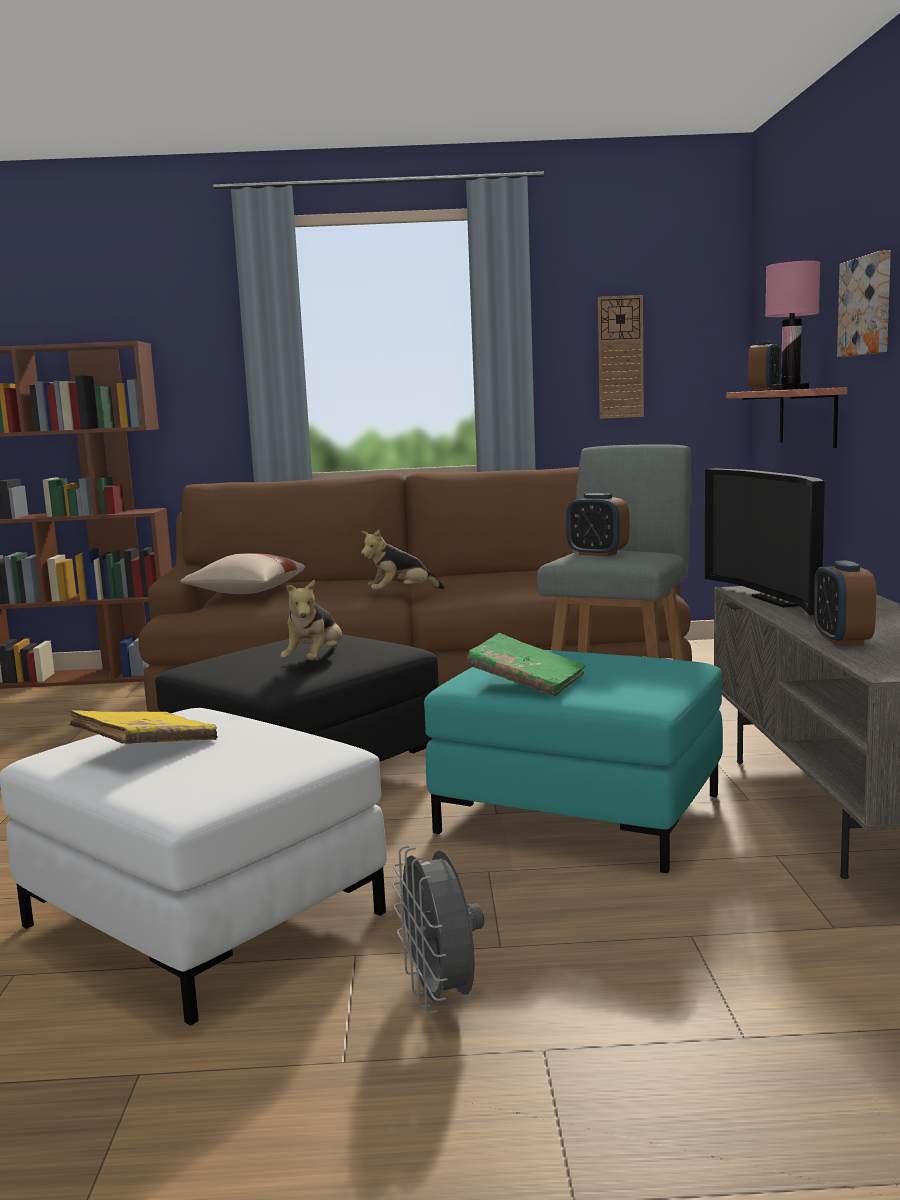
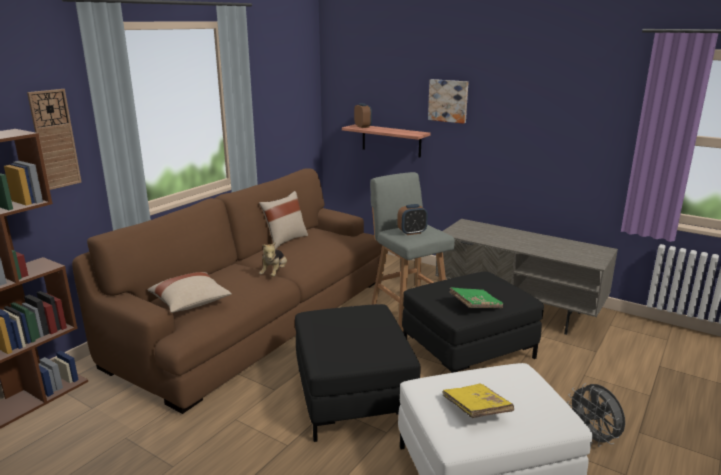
camera: 55 degrees left, 10 degrees up
plush toy [280,579,342,660] -> none
grey fan [392,846,484,1014] -> grey fan turned 45 degrees clockwise [567,383,625,447]
turquoise ottoman [424,650,723,873] -> black ottoman [402,271,544,373]
wall clock [598,295,644,419] -> wall clock moved to [27,89,82,190]
television [705,469,825,616] -> none
pink table lamp [765,261,820,390] -> none
alarm clock [814,560,876,645] -> none
none -> beige pillow [259,191,308,249]

